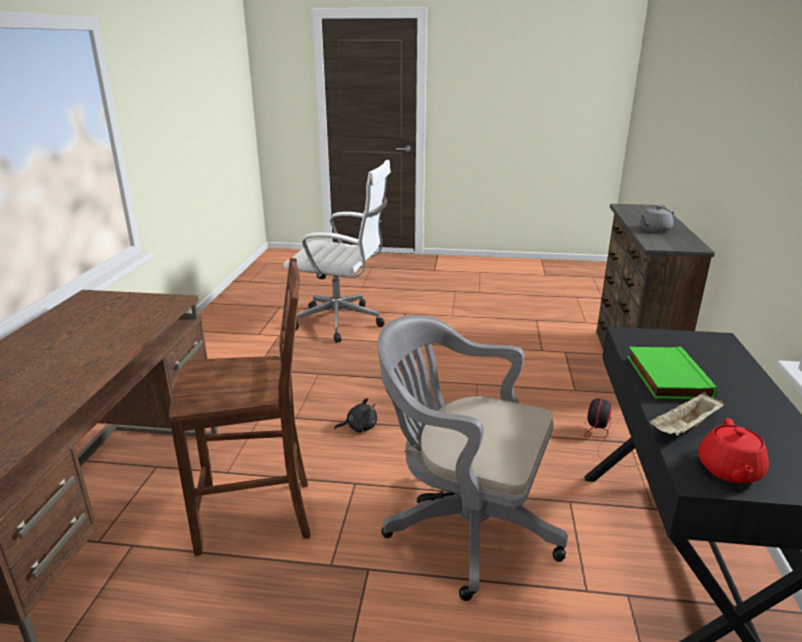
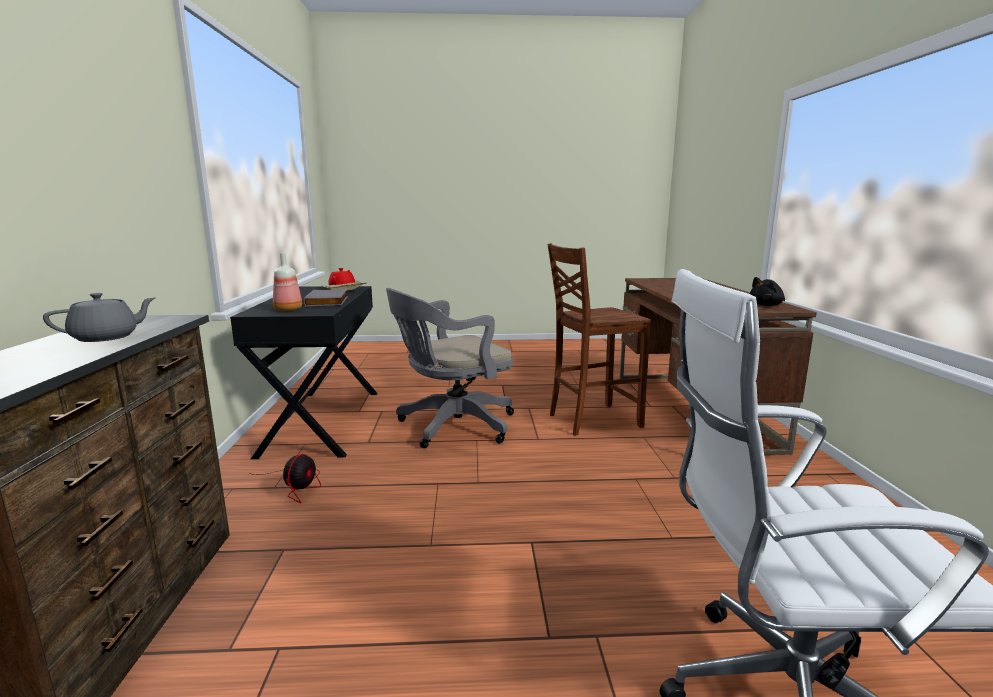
camera: 170 degrees right, 10 degrees down
black plush toy [334,398,377,433] -> black plush toy moved to [750,277,785,306]
grey office chair [377,315,568,601] -> grey office chair turned 135 degrees clockwise [386,288,514,448]
green book [627,347,717,399] -> grey book [303,289,348,307]
none -> bottle [273,253,302,311]

